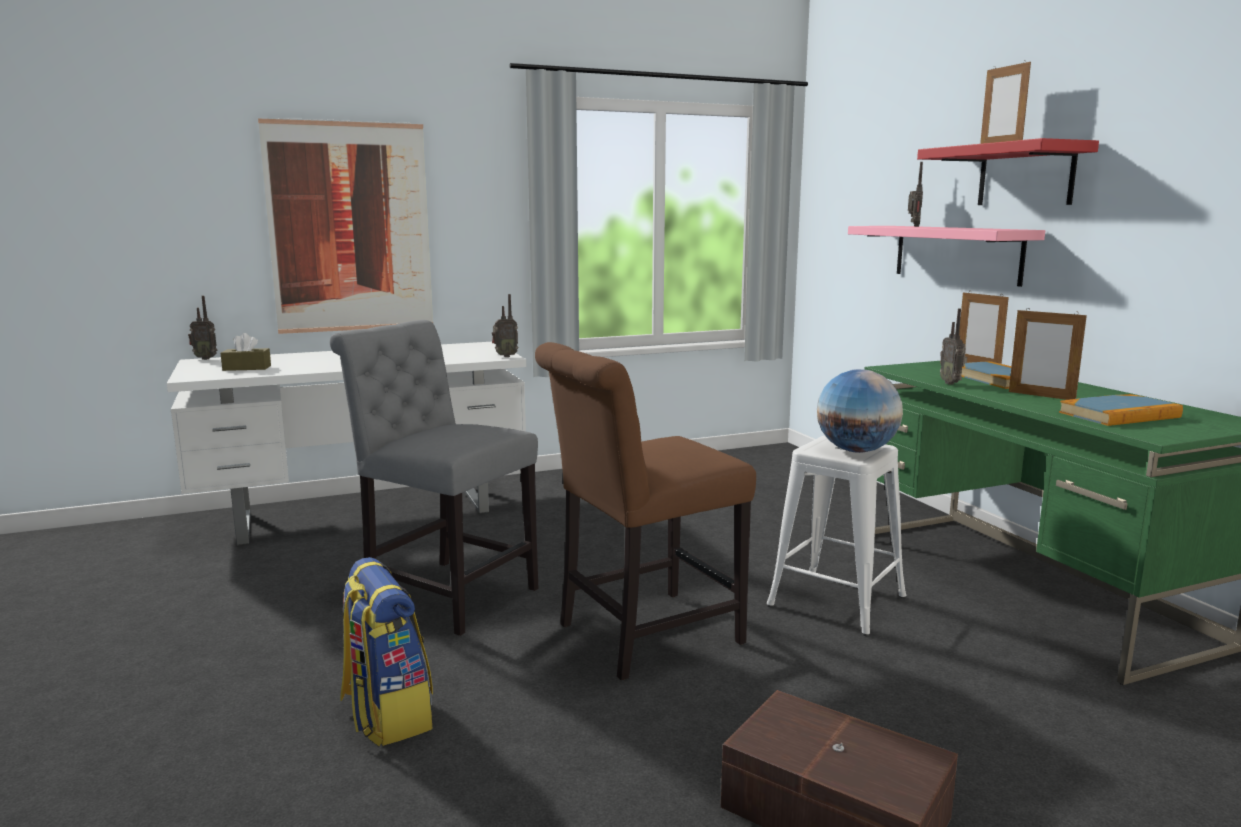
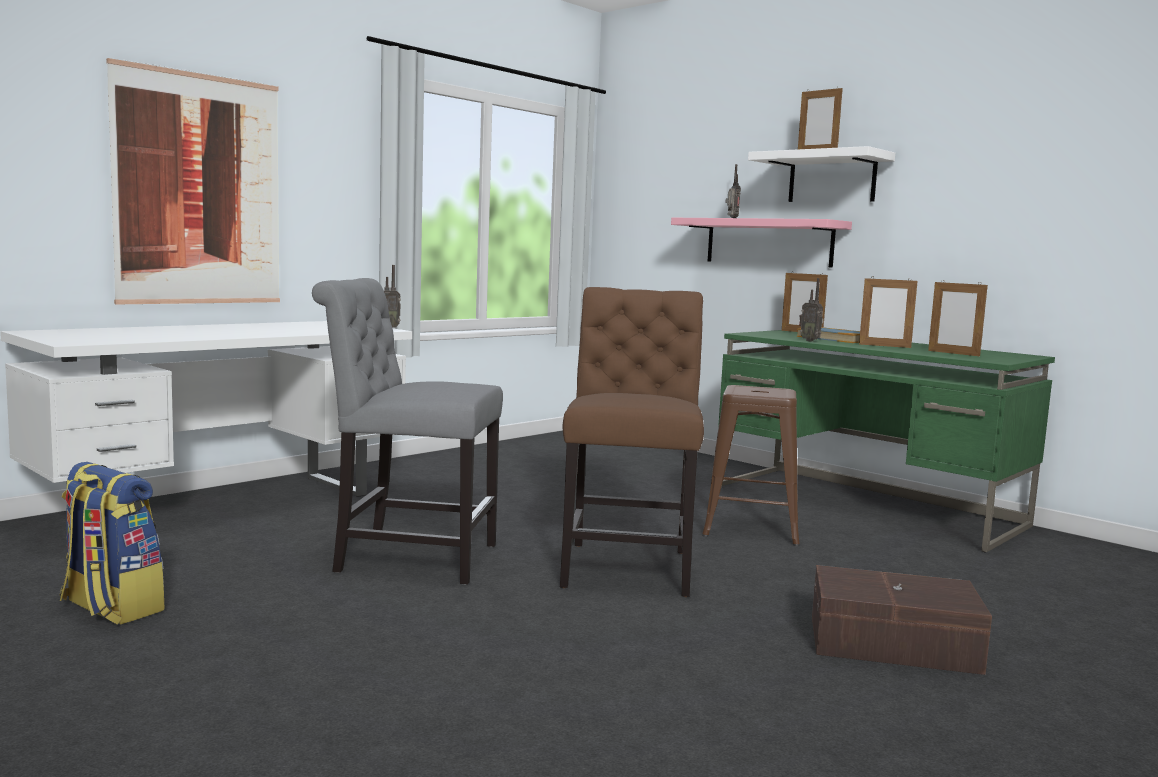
camera: 25 degrees left, 5 degrees down
radio [188,296,217,360] -> none
brown tissue box [220,333,271,371] -> none
backpack [340,557,433,746] -> backpack moved to [60,462,165,625]
brown chair [535,342,756,680] -> brown chair turned 150 degrees clockwise [560,287,704,597]
white stool [766,436,907,636] -> brown stool [702,385,800,546]
globe [817,369,903,453] -> none
red shelf [917,138,1099,205] -> white shelf [748,146,895,202]
book [1059,394,1183,426] -> picture frame [928,281,988,356]

